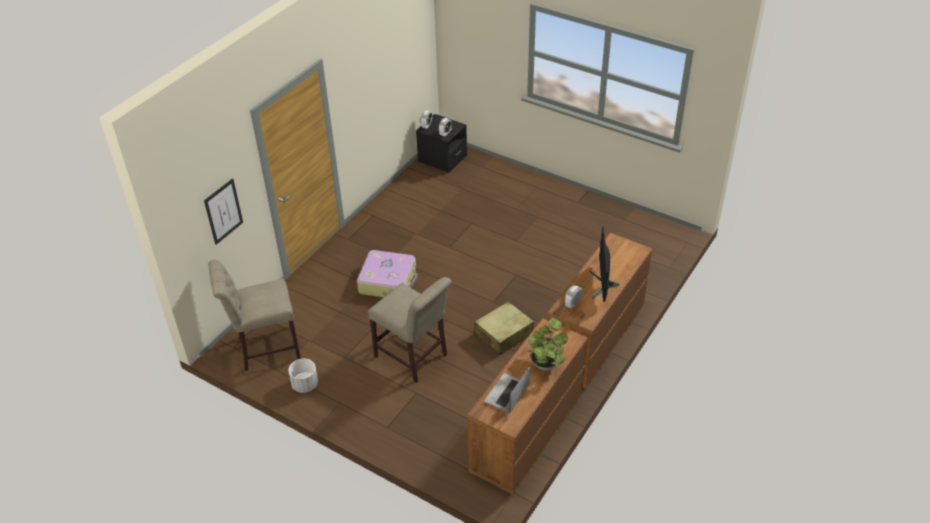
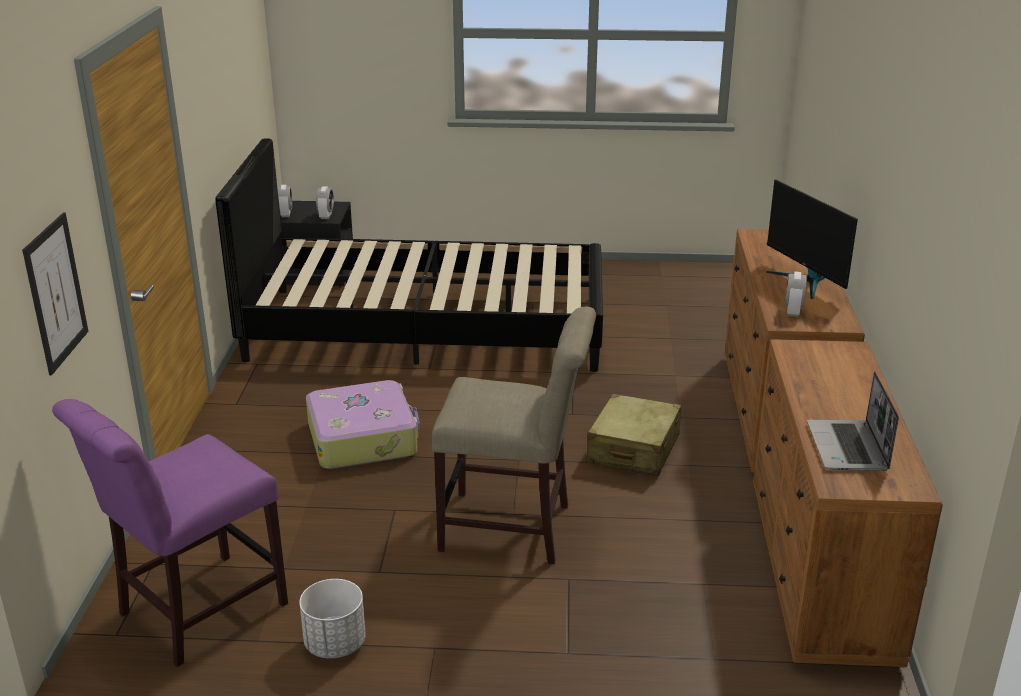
camera: 30 degrees left, 15 degrees down
beige chair [208,260,301,371] -> purple chair [52,399,288,667]
potted plant [528,318,568,371] -> none
none -> black bed [215,138,603,372]

